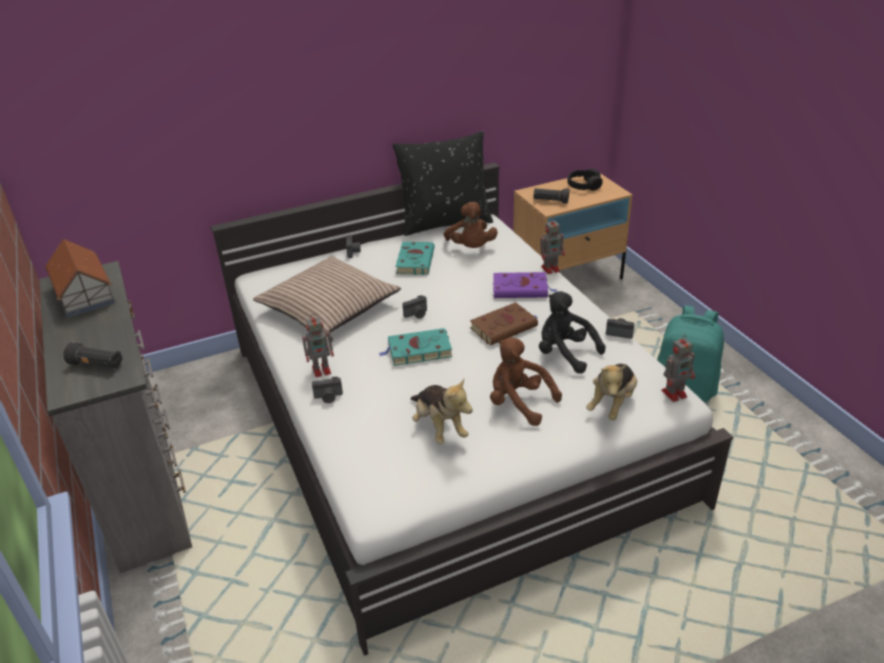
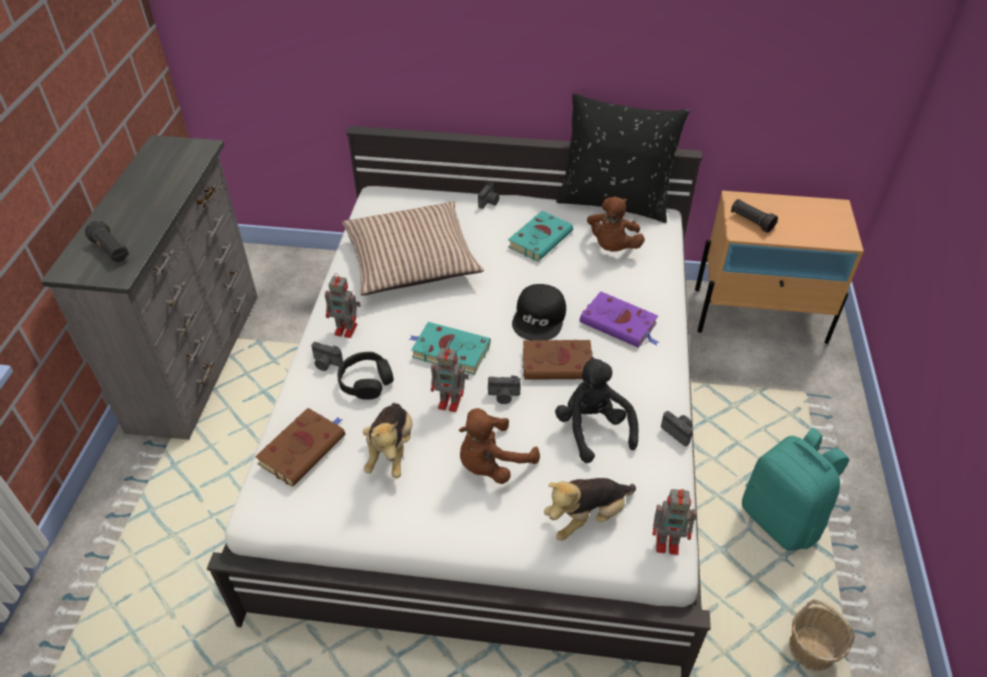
camera: 30 degrees right, 10 degrees up
toy house [45,239,115,318] -> none
camera [402,295,427,319] -> camera moved to [488,375,521,404]
brown plush toy [490,337,562,426] -> brown plush toy turned 105 degrees counterclockwise [459,408,540,484]
toy robot [540,217,565,274] -> toy robot moved to [431,346,469,412]
black headphones [568,168,603,191] -> black headphones moved to [337,352,394,400]
none -> brown book [255,408,345,487]
none -> black cap [512,284,566,340]
none -> basket [789,599,855,671]

